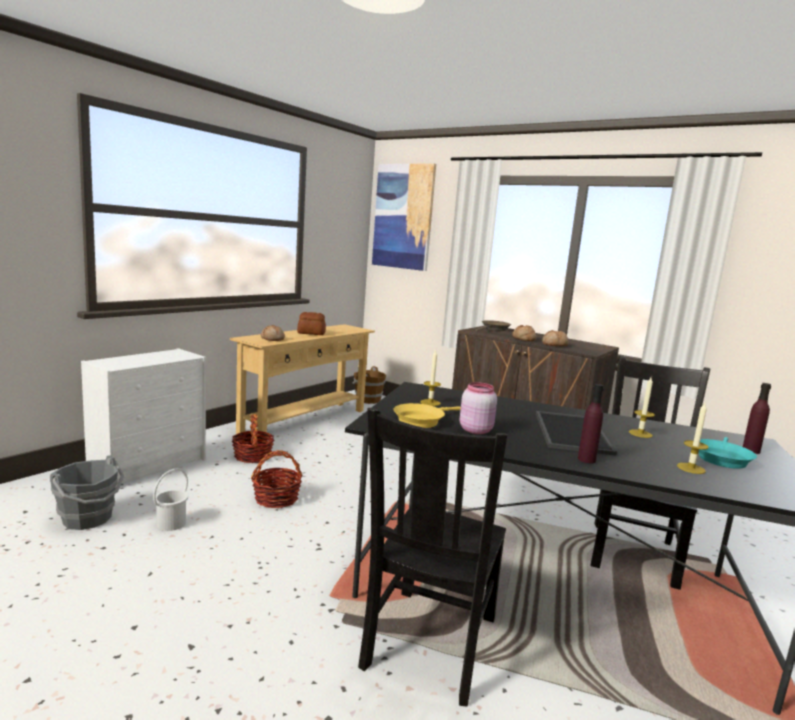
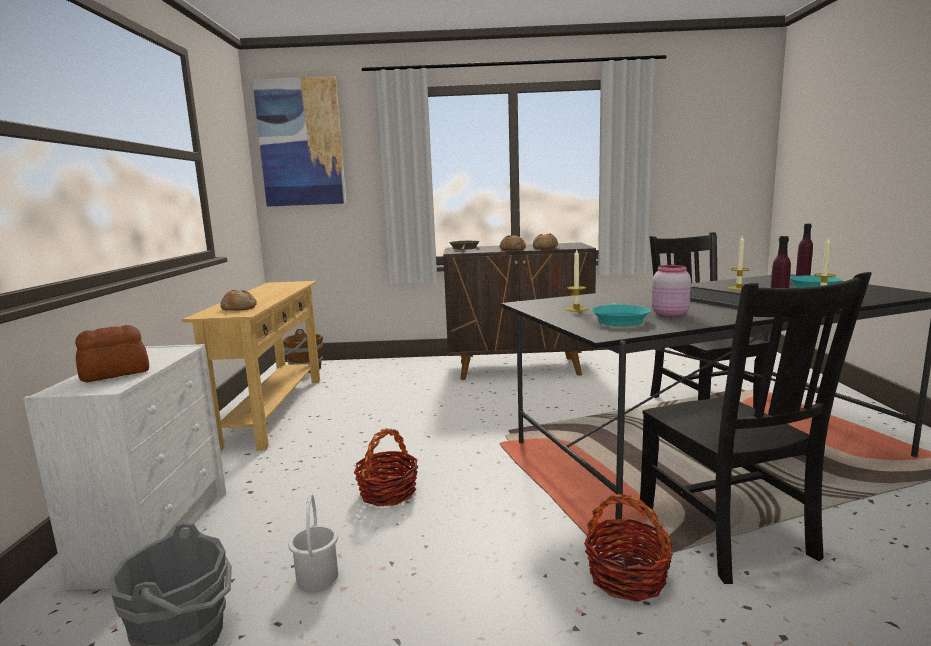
camera: 35 degrees left, 0 degrees up
basket [232,414,274,463] -> basket moved to [584,494,673,602]
bread [297,312,326,335] -> bread moved to [75,325,149,382]
yellow frying pan [393,403,461,428] -> turquoise frying pan [592,303,651,326]

